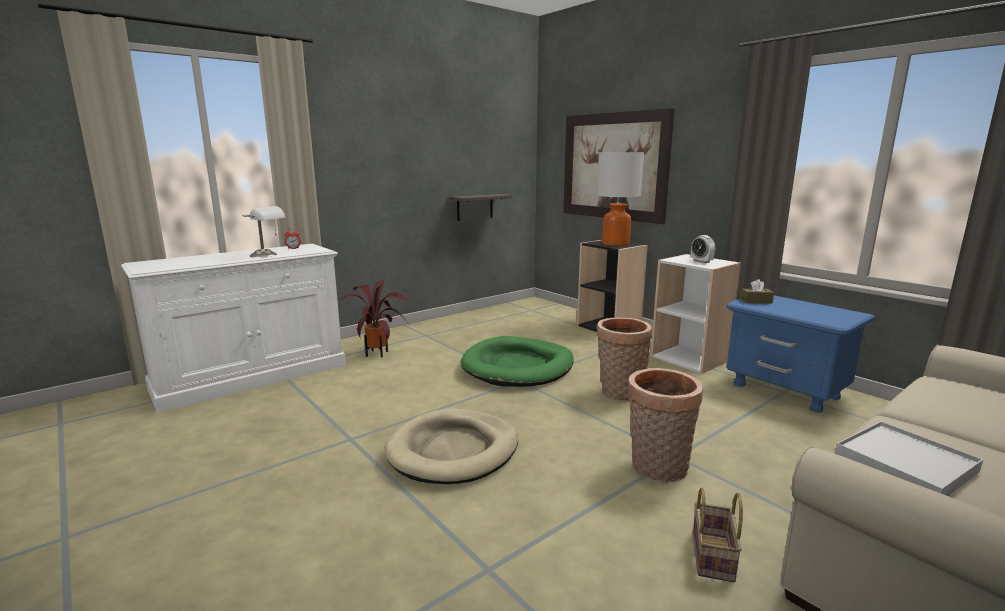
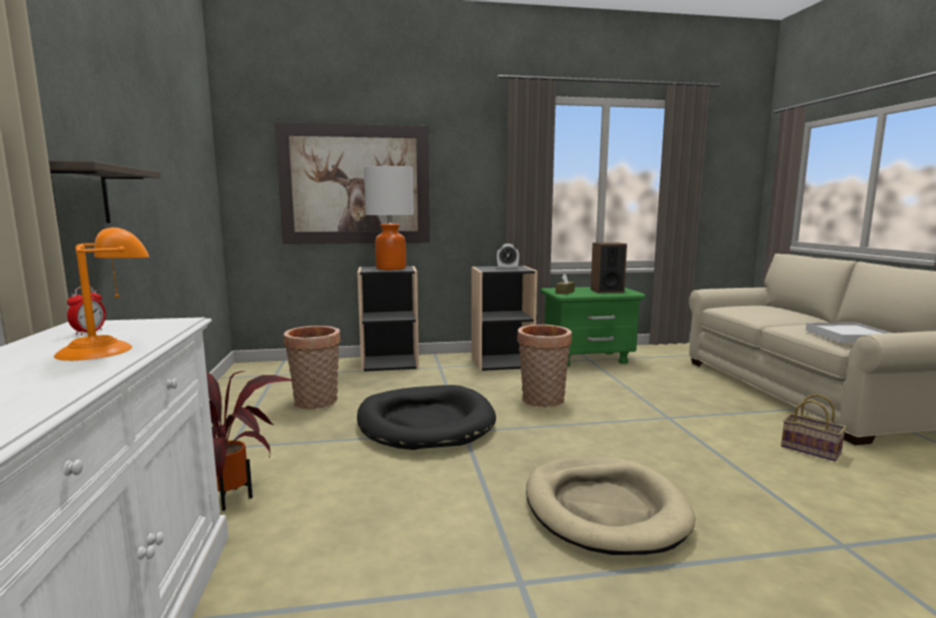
camera: 60 degrees left, 5 degrees down
white table lamp [243,206,285,258] -> orange table lamp [54,227,149,361]
shelf [449,194,512,221] -> shelf moved to [49,161,161,226]
green dog bed [461,336,574,387] -> black dog bed [357,385,496,450]
basket [628,368,703,483] -> basket moved to [284,326,341,409]
white bookcase [650,254,741,374] -> black bookcase [471,266,537,371]
blue nightstand [727,295,875,413] -> green nightstand [540,287,646,367]
none -> speaker [591,242,627,293]

